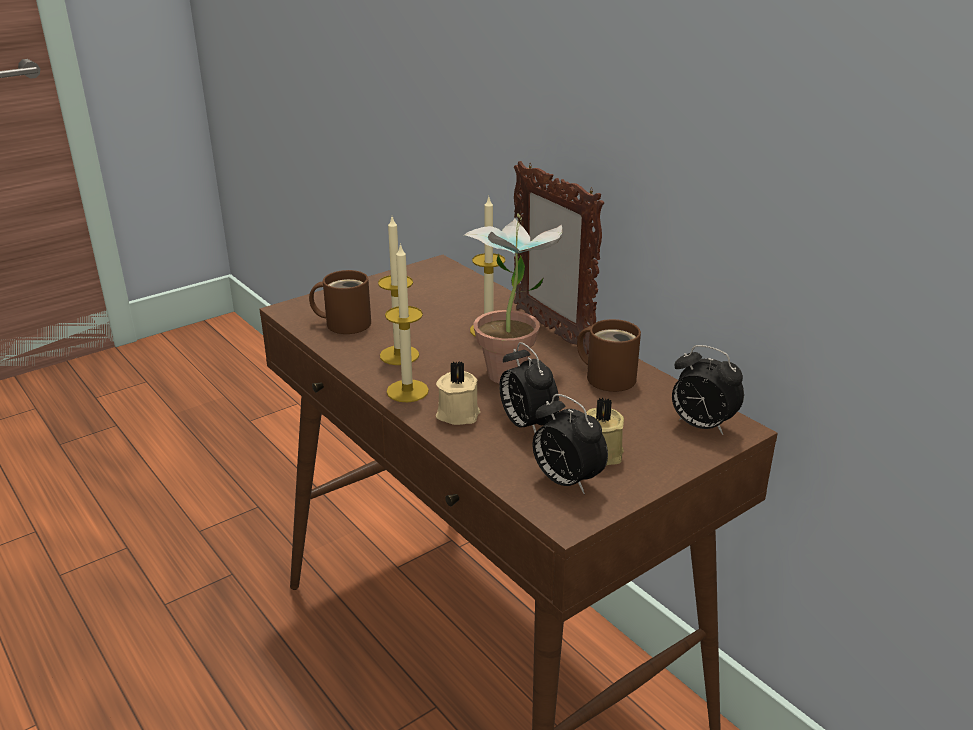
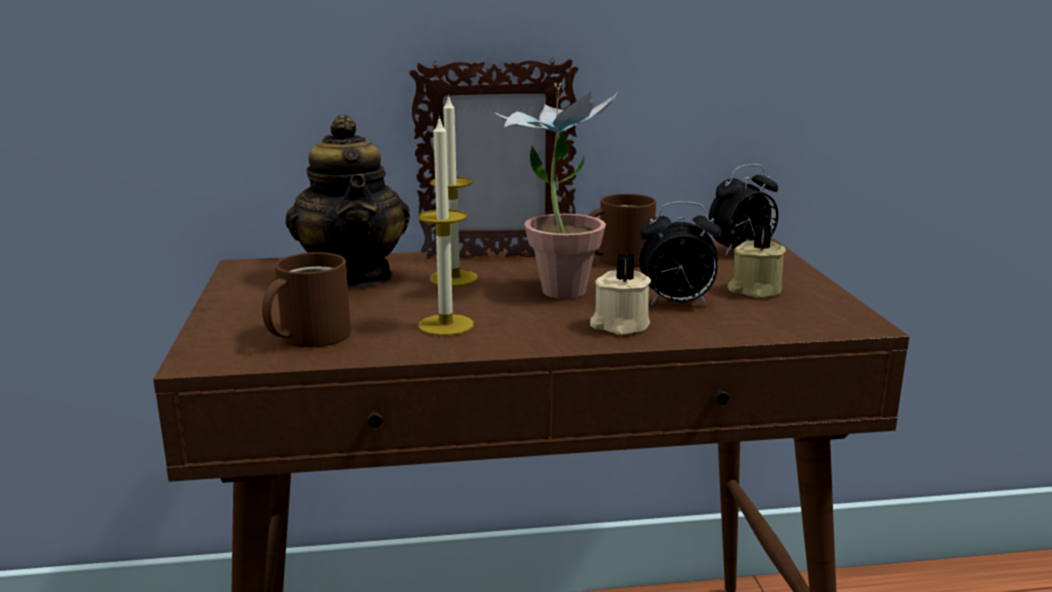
camera: 60 degrees left, 10 degrees down
candle [385,243,429,402] -> none
alarm clock [532,394,608,494] -> none
none -> teapot [285,114,410,287]

